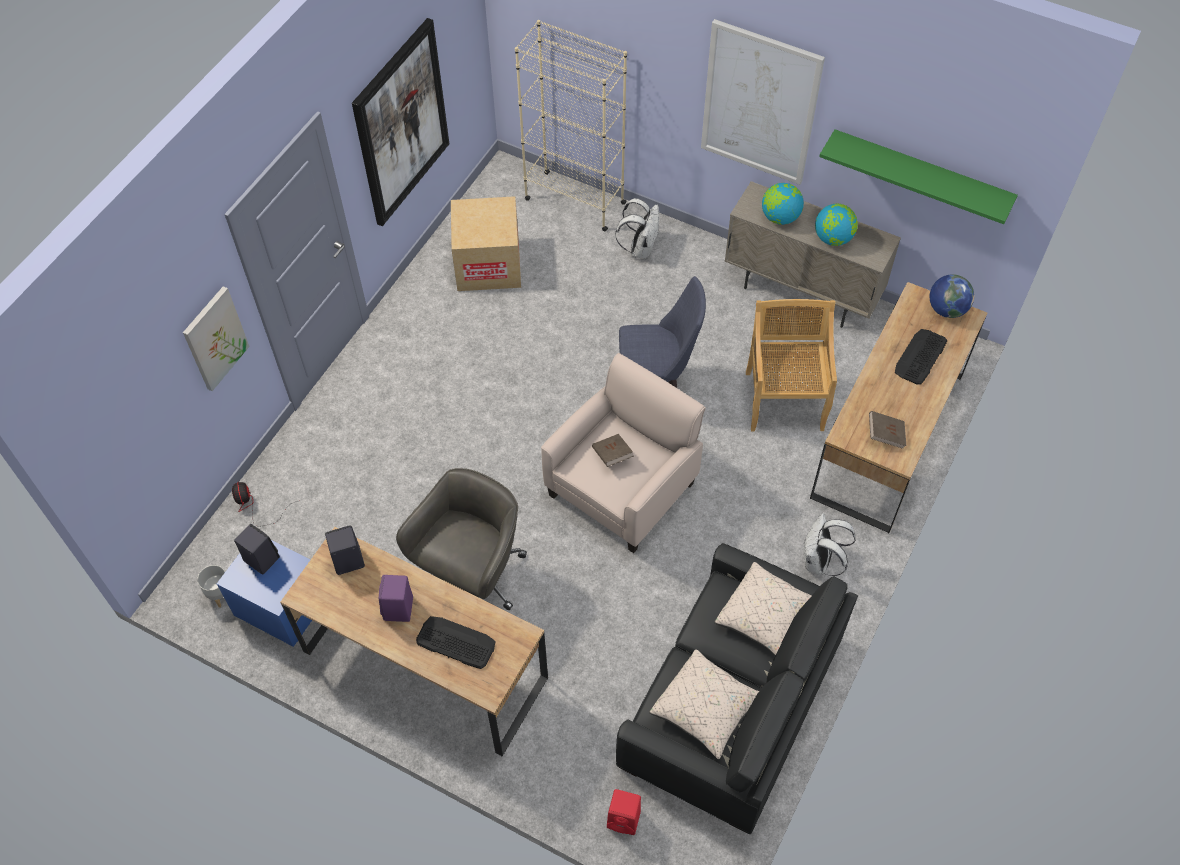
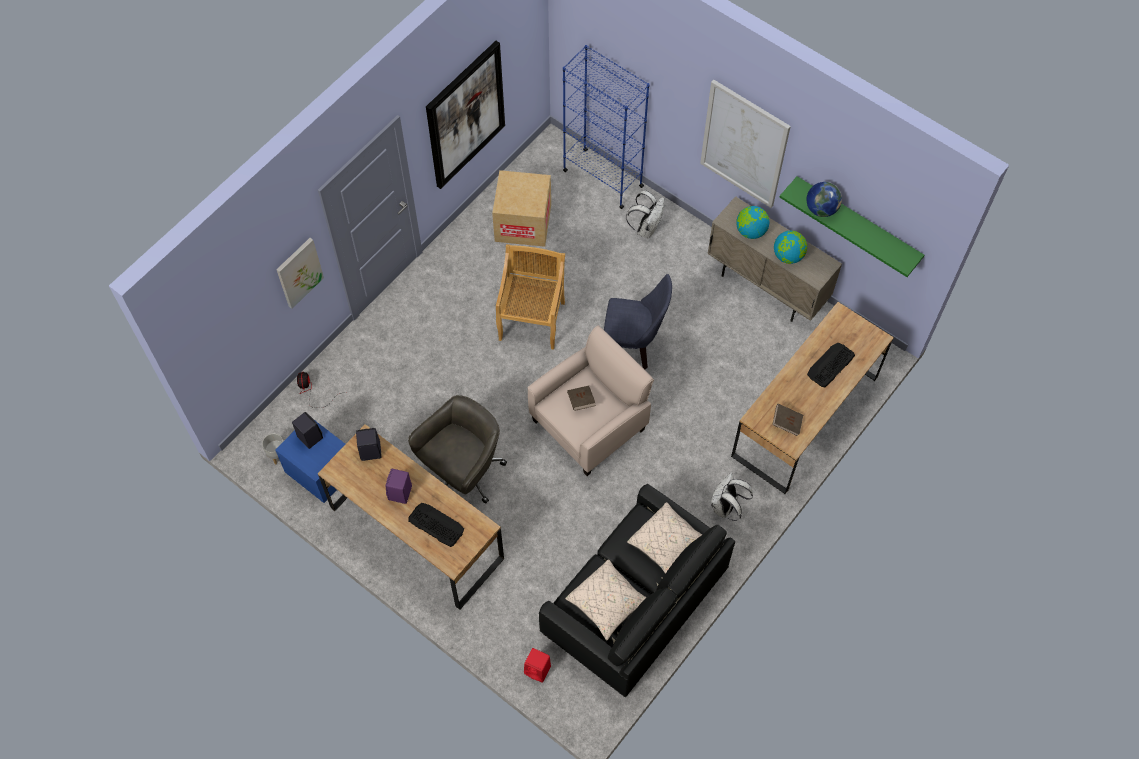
camera: 10 degrees right, 5 degrees up
beige bookcase [515,20,627,232] -> blue bookcase [563,45,650,209]
beige chair [746,299,837,431] -> beige chair moved to [496,244,565,350]
globe [930,274,974,318] -> globe moved to [807,182,842,217]

